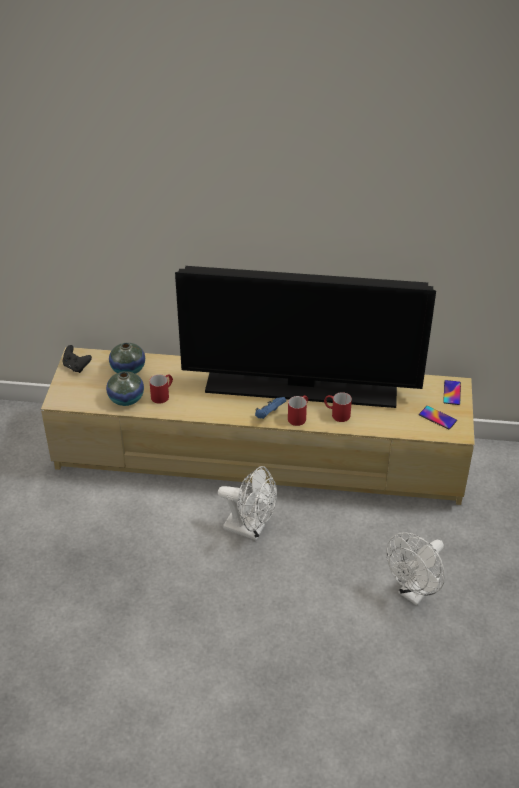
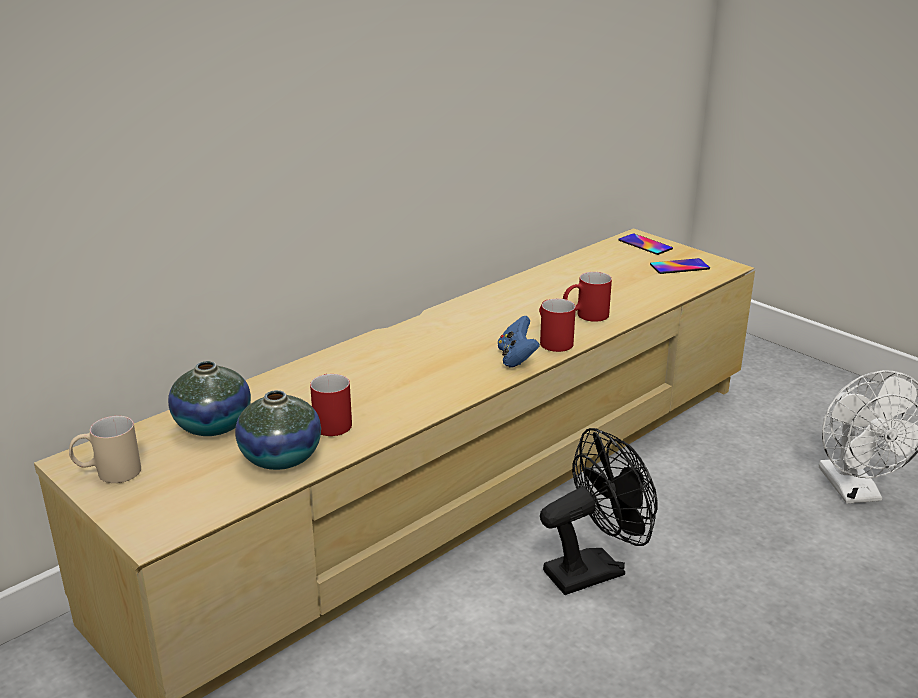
camera: 50 degrees left, 15 degrees down
black game controller [63,345,92,373] -> beige mug [69,416,141,483]
television [175,266,436,408] -> none
white fan [218,466,277,540] -> black fan [540,428,658,595]

